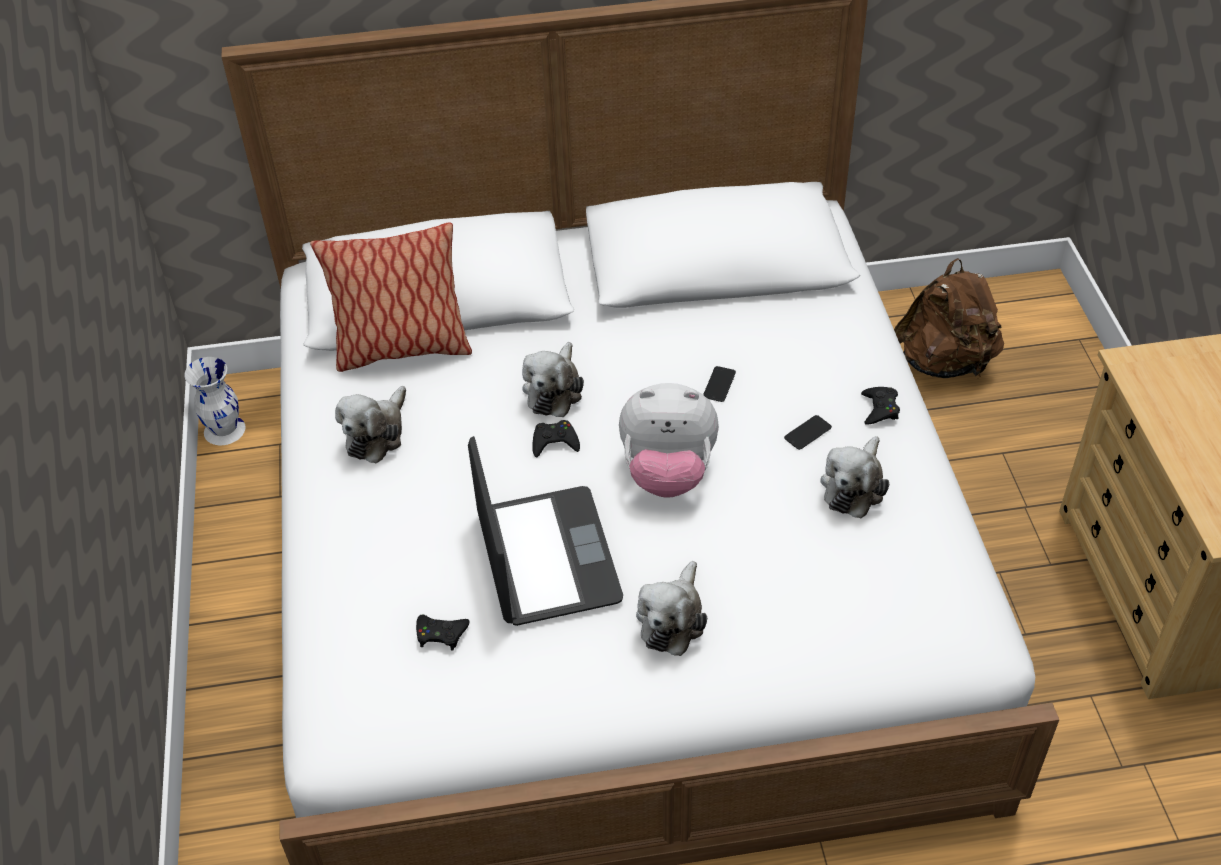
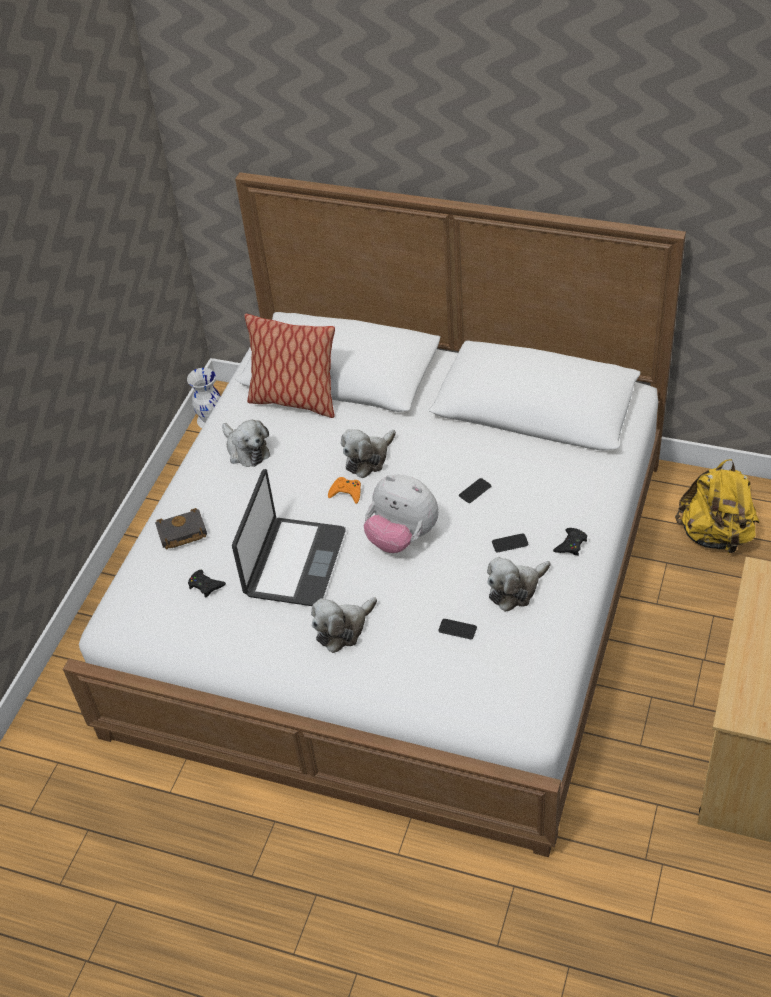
camera: 30 degrees right, 0 degrees up
plush toy [335,386,406,464] -> plush toy turned 90 degrees counterclockwise [222,420,270,467]
black game controller [532,420,580,457] -> orange game controller [328,477,361,504]
brown backpack [894,258,1004,378] -> yellow backpack [675,459,759,554]
none -> black book [155,508,207,549]
none -> phone [438,619,477,639]

